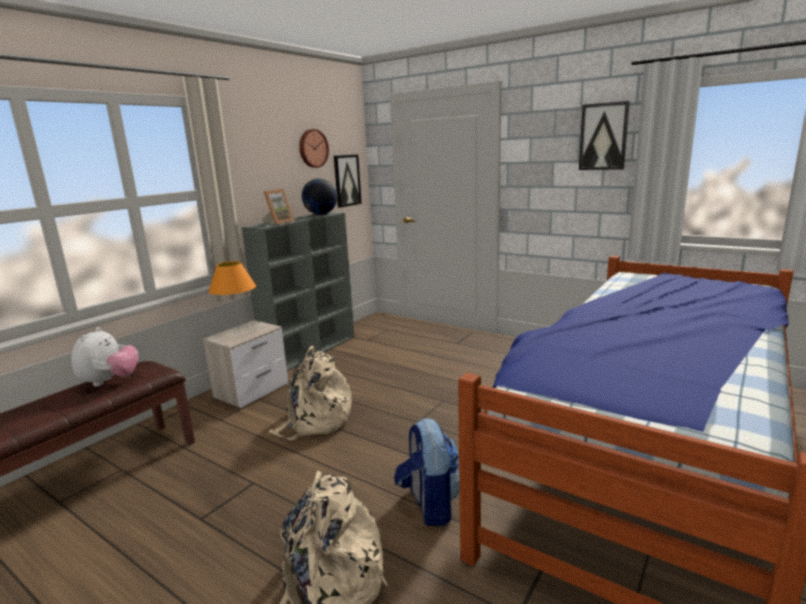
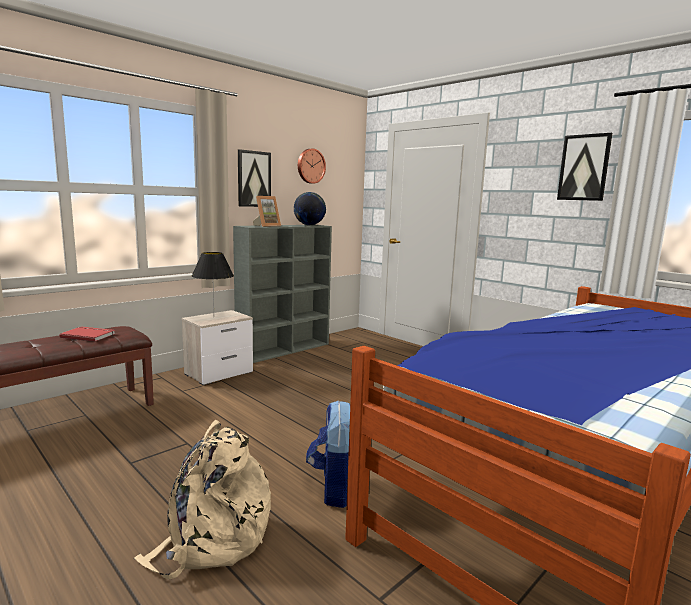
camera: 10 degrees right, 5 degrees down
plush toy [71,327,138,387] -> red book [59,327,115,342]
orange table lamp [208,261,256,333] -> black table lamp [192,252,234,306]
beige backpack [268,345,352,441] -> none
picture [334,155,362,208] -> picture moved to [238,149,271,207]

